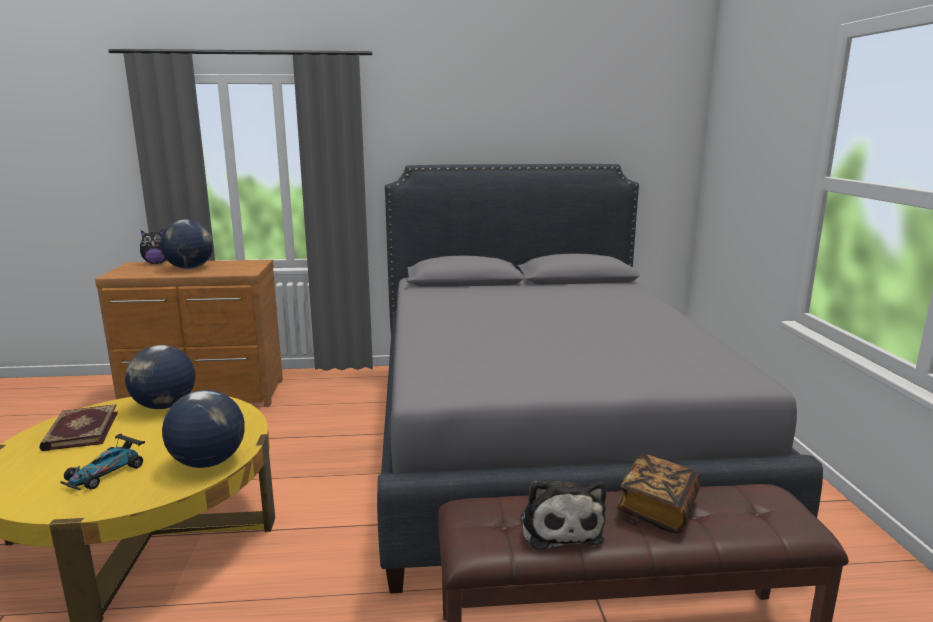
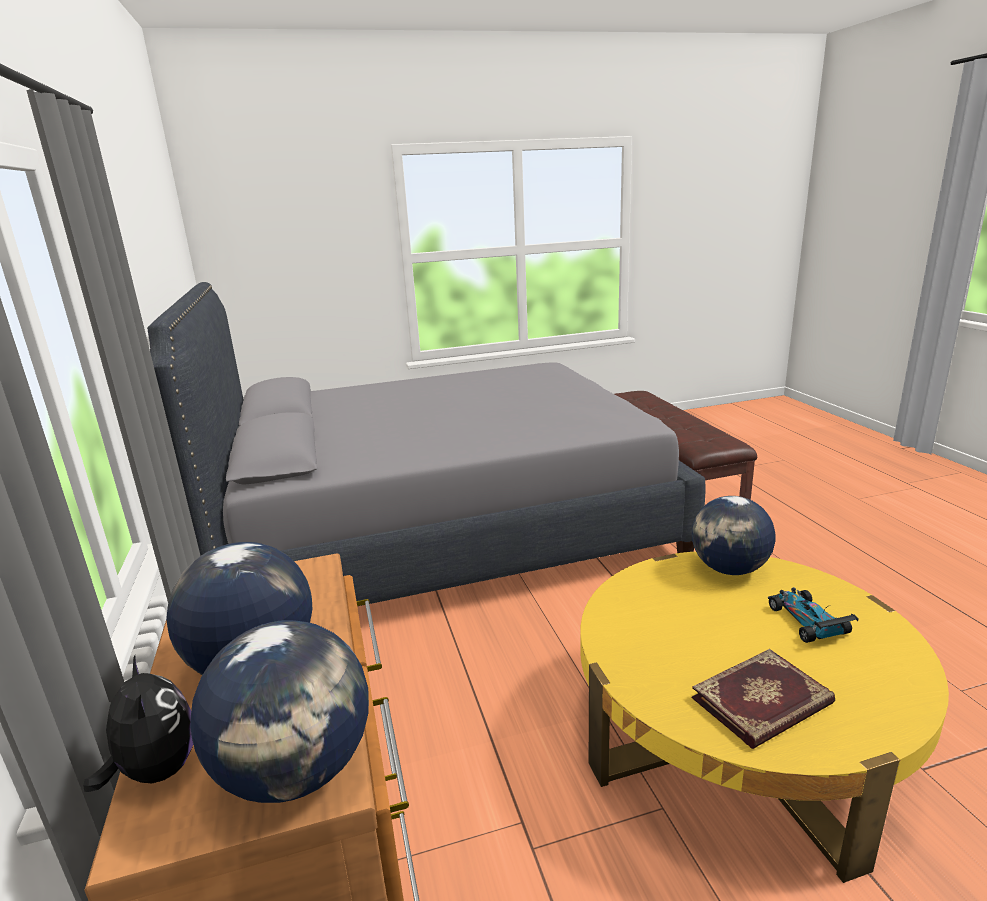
camera: 100 degrees left, 5 degrees up
toy car [60,434,145,490] -> toy car turned 120 degrees counterclockwise [768,587,859,643]
globe [125,345,195,409] -> globe moved to [190,620,369,803]
plush toy [521,481,606,550] -> none
book [617,454,700,533] -> none

